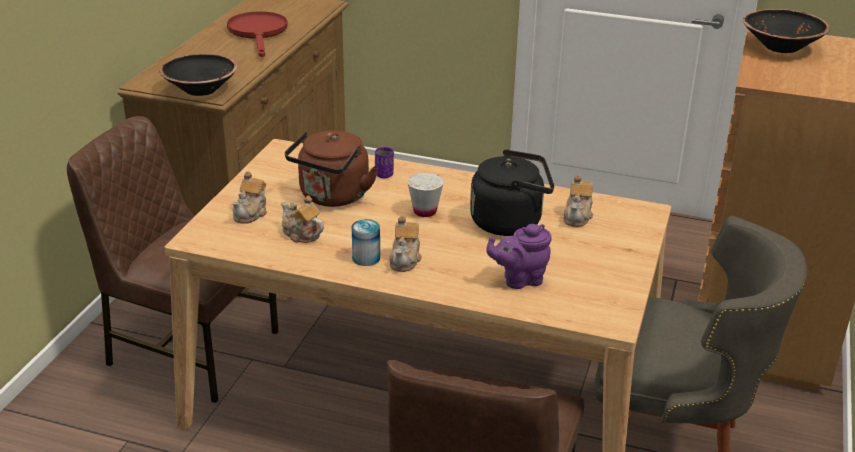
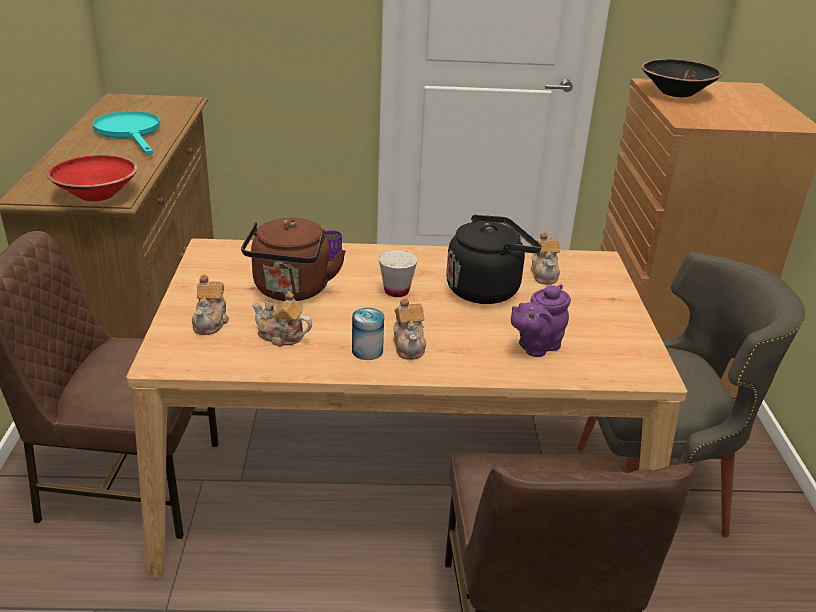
camera: 20 degrees left, 0 degrees up
black bowl [159,54,238,96] -> red bowl [46,155,138,201]
red frying pan [227,11,288,57] -> turquoise frying pan [93,111,160,155]

